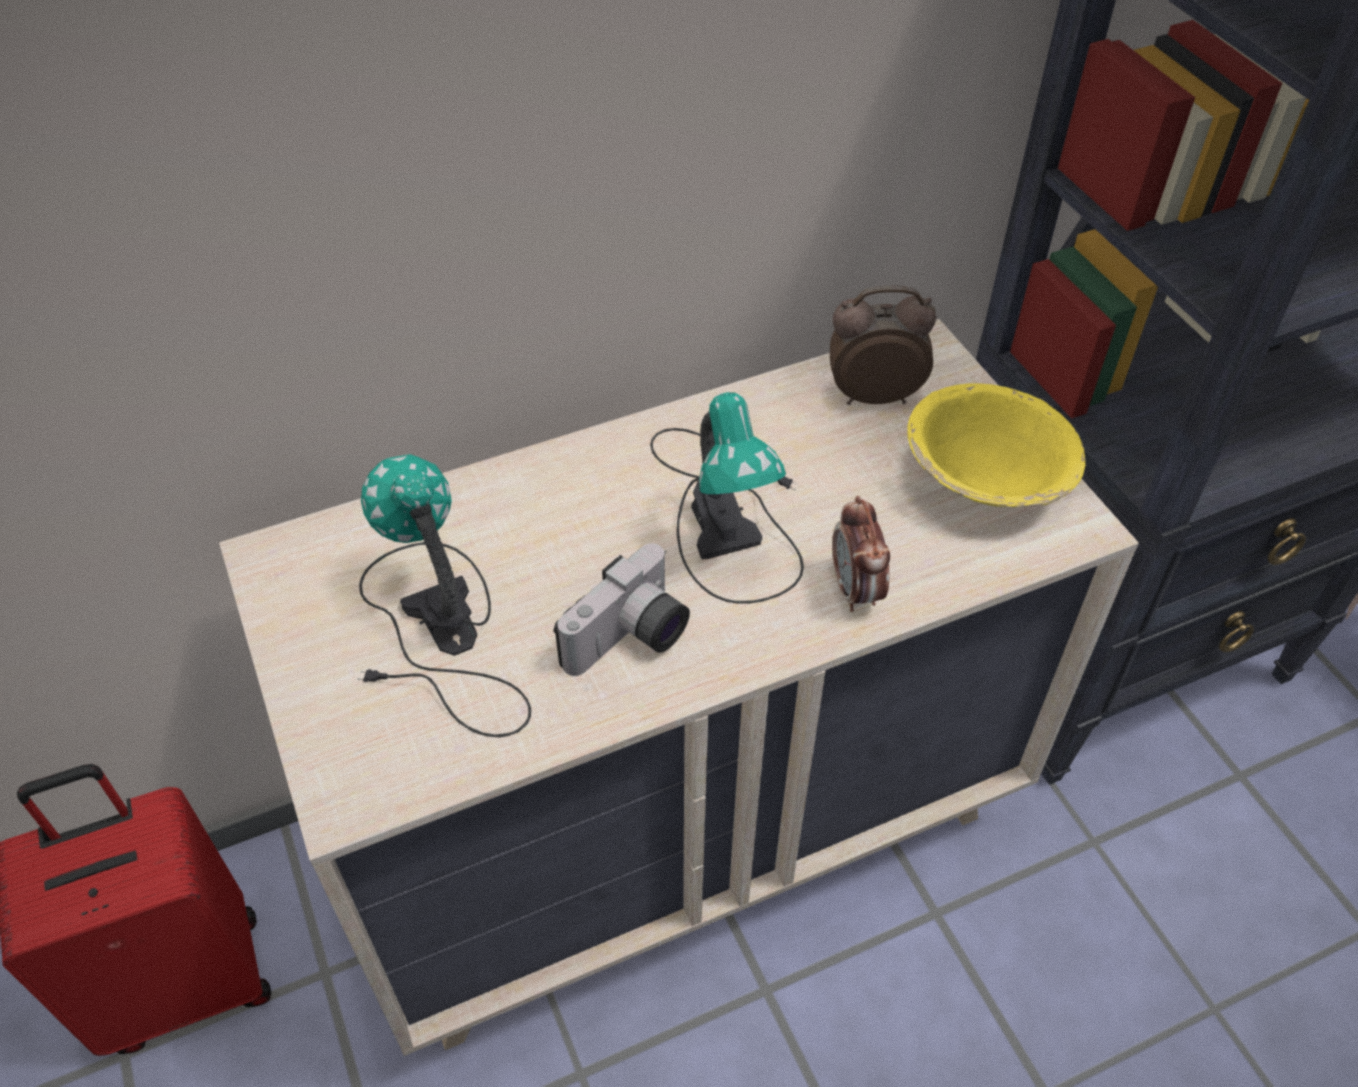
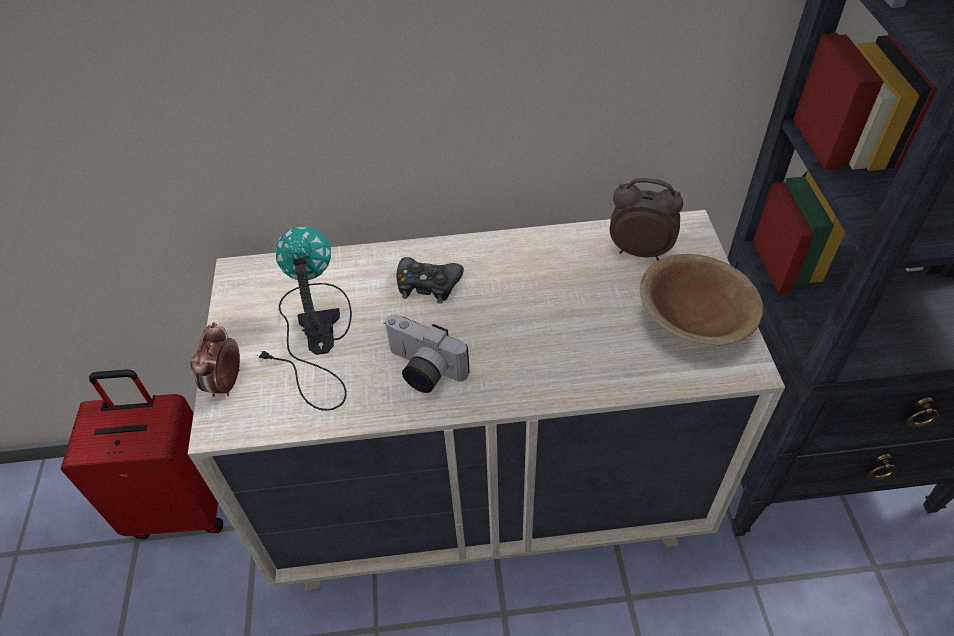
camera: 20 degrees right, 0 degrees up
camera [554,543,690,676] -> camera turned 60 degrees clockwise [384,315,470,393]
table lamp [650,392,804,604] -> none
alarm clock [832,496,890,612] -> alarm clock moved to [190,322,240,397]
yellow bowl [907,383,1085,507] -> brown bowl [640,254,763,346]
none -> black game controller [397,257,464,304]

